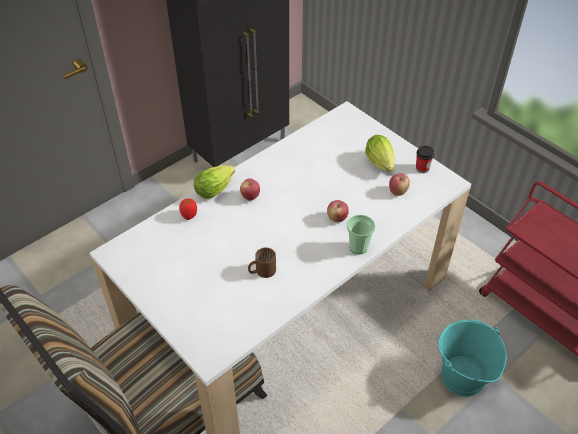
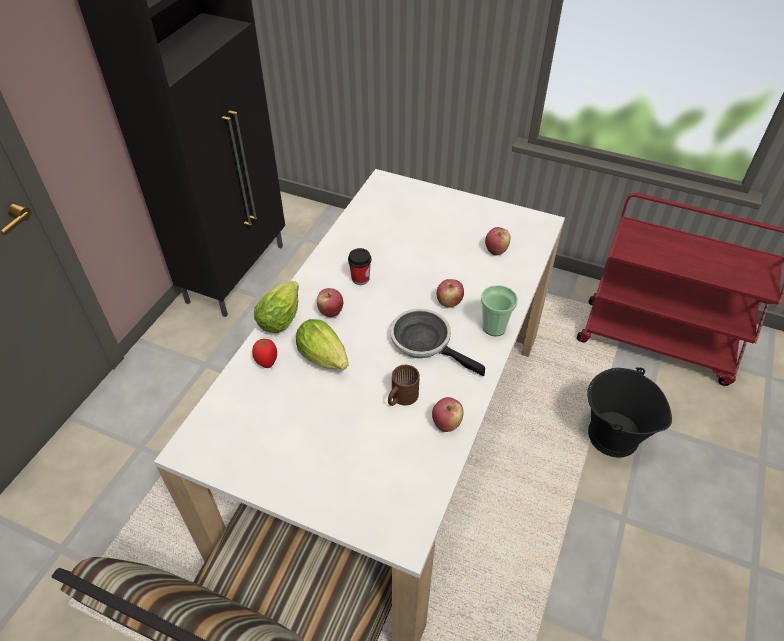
camera: 25 degrees left, 0 degrees up
lettuce [365,135,395,172] -> lettuce moved to [296,319,349,370]
cup [416,145,434,173] -> cup moved to [348,248,371,285]
turquoise bucket [438,320,507,397] -> black bucket [587,367,672,458]
none -> frying pan [390,309,485,376]
none -> apple [432,397,464,432]

